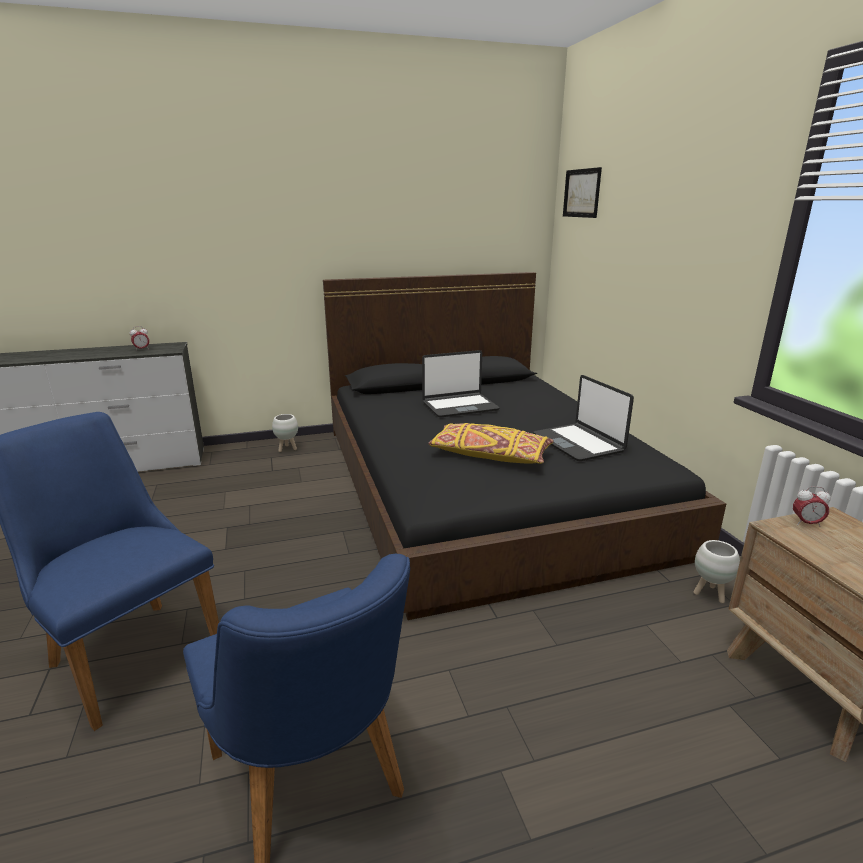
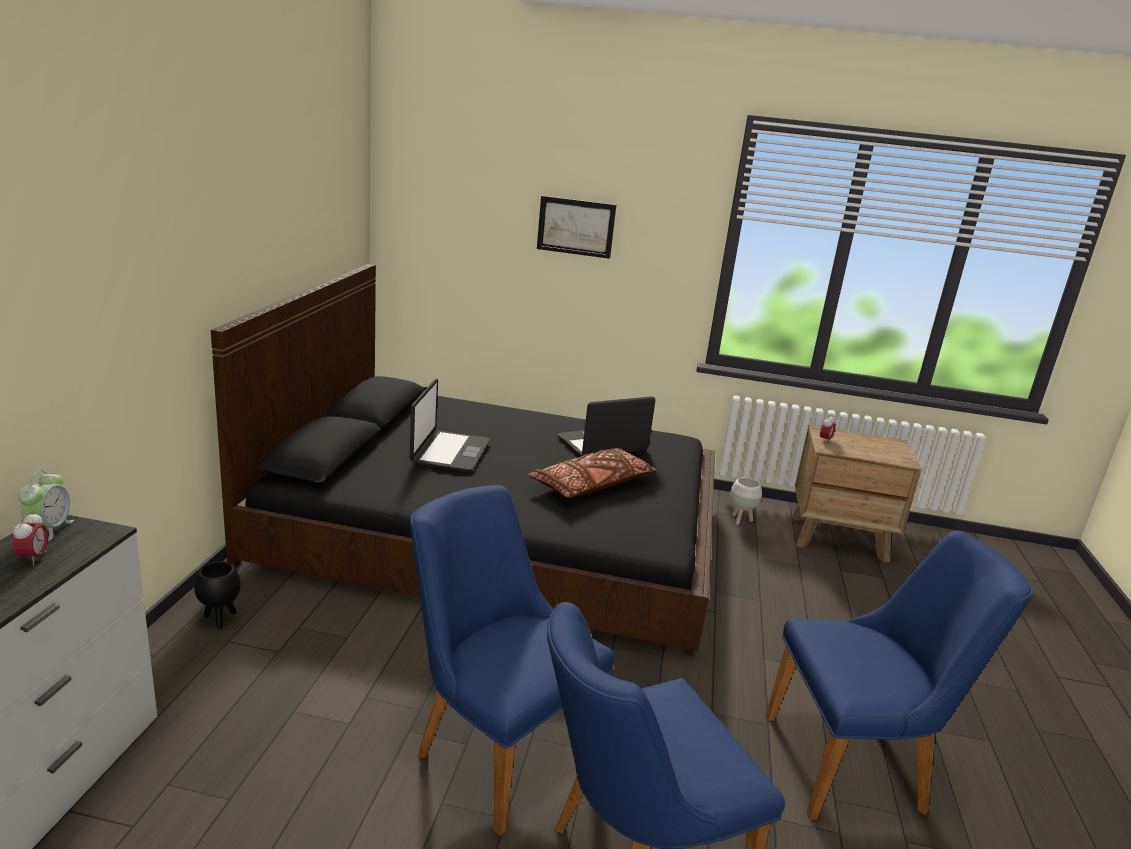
camera: 65 degrees left, 0 degrees up
white planter [272,414,298,452] -> black planter [194,561,241,629]
yellow pillow [428,423,554,464] -> brown pillow [528,448,656,499]
laptop [533,375,634,461] -> laptop turned 150 degrees clockwise [558,396,655,456]
picture [563,167,602,218] -> picture moved to [537,196,616,259]
none -> alarm clock [18,470,74,541]
none -> blue chair [410,485,615,836]

